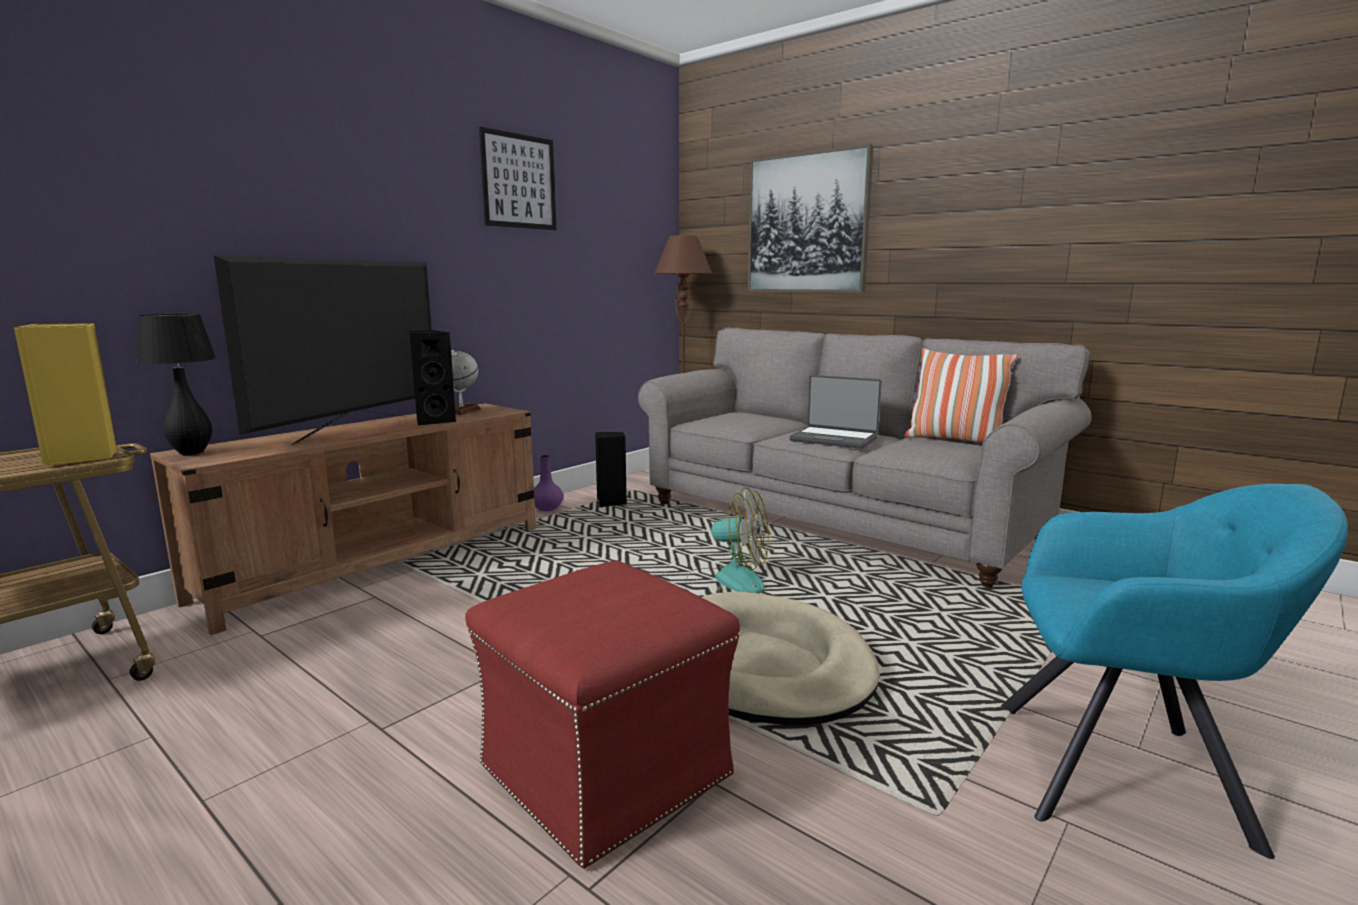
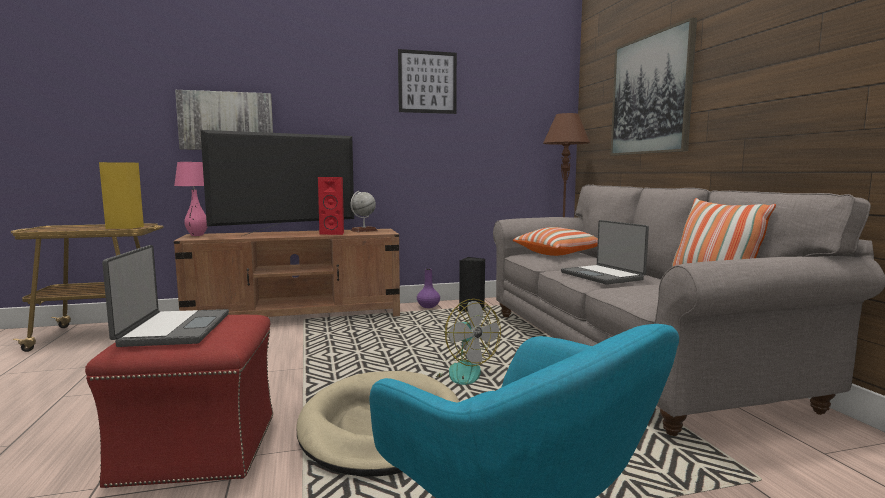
camera: 35 degrees right, 5 degrees down
black table lamp [136,314,216,455] -> pink table lamp [174,162,208,236]
black speaker [410,330,456,425] -> red speaker [318,177,344,235]
none -> laptop [102,245,229,347]
none -> picture [175,90,273,150]
none -> pillow [513,227,598,256]

